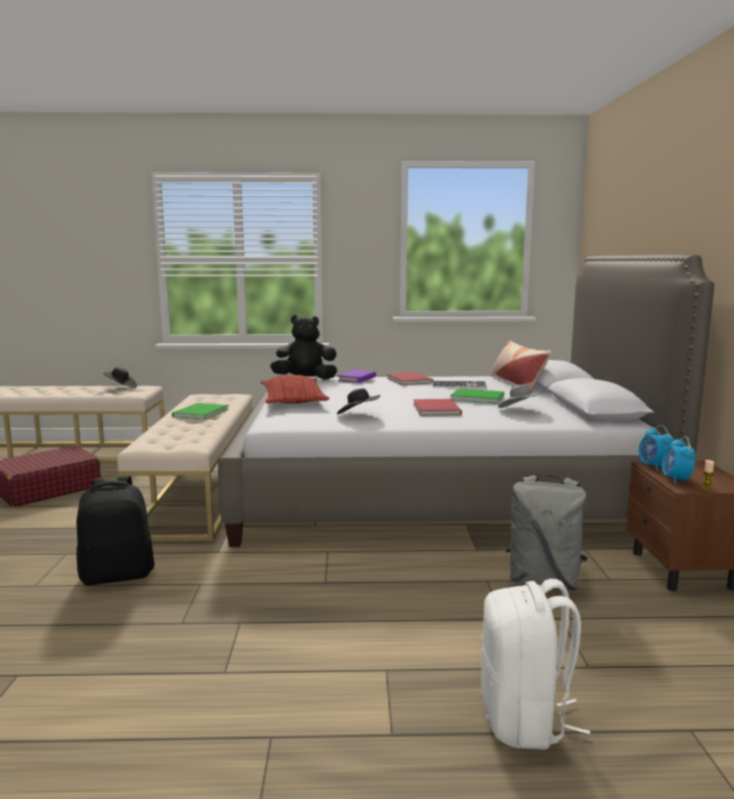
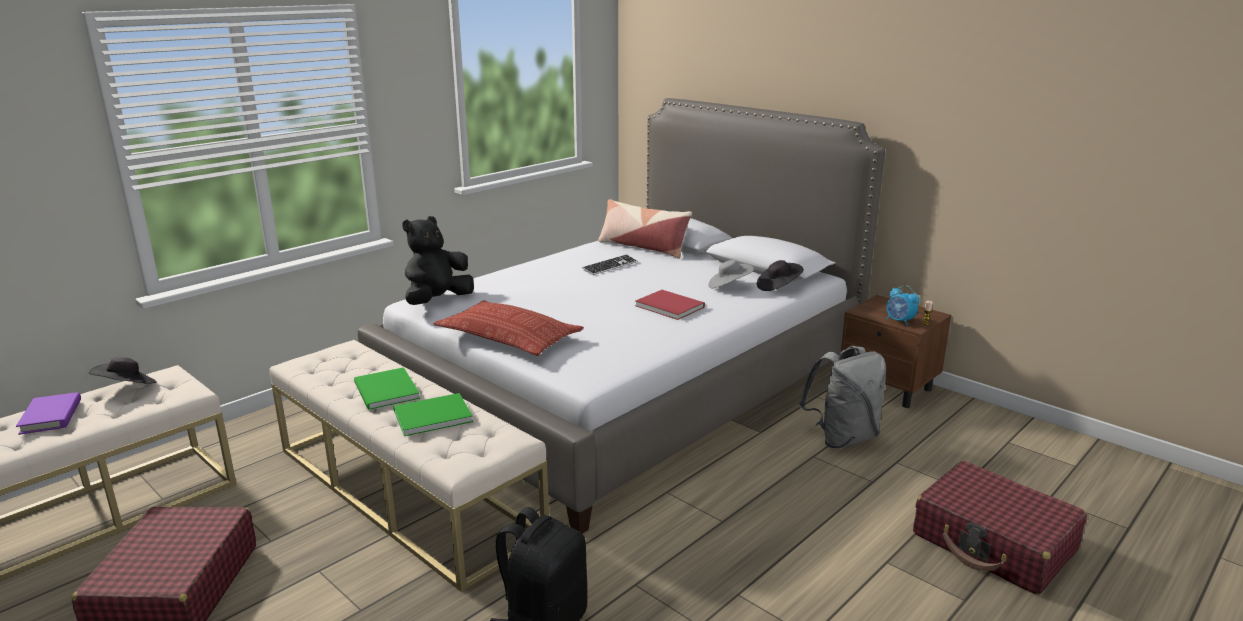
camera: 45 degrees left, 10 degrees up
purple book [337,370,376,383] -> purple book moved to [16,392,81,435]
black hat [337,388,380,414] -> black hat moved to [757,260,804,291]
red book [387,372,433,385] -> none
green book [450,388,504,404] -> green book moved to [393,393,473,436]
white backpack [481,579,590,750] -> red suitcase [913,461,1087,595]
alarm clock [639,425,674,471] -> none

